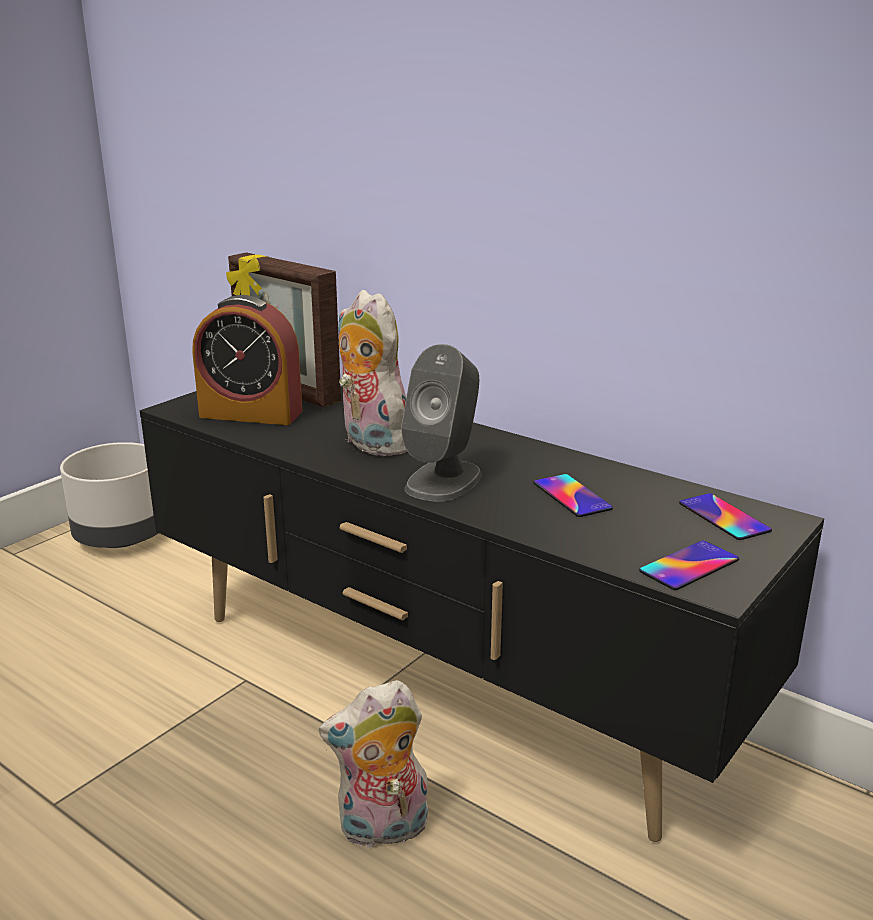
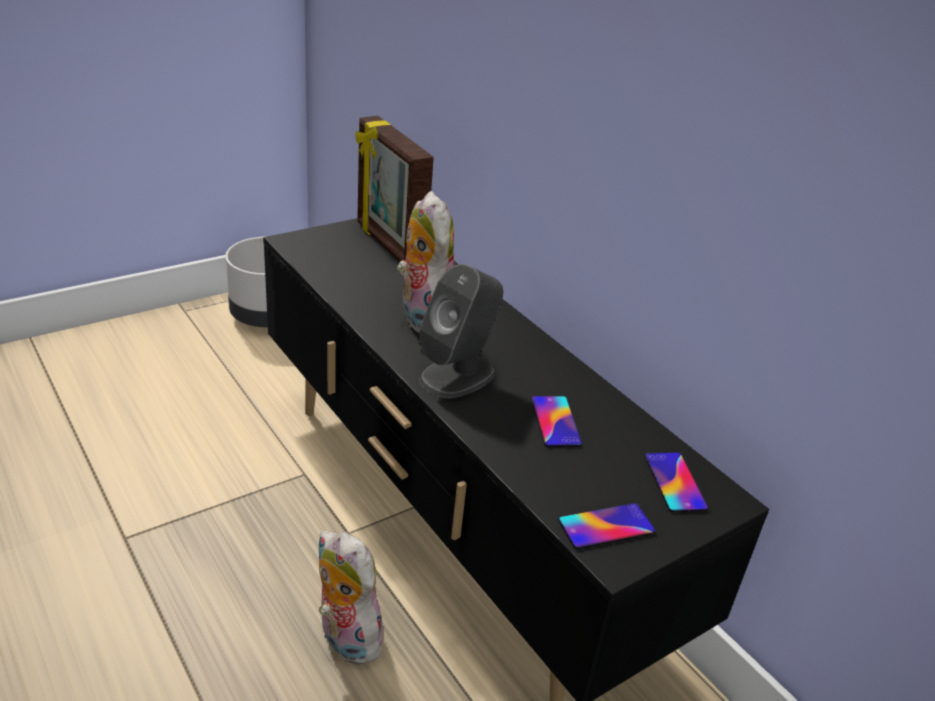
camera: 15 degrees right, 10 degrees up
alarm clock [192,295,302,425] -> none
plush toy [319,680,428,848] -> plush toy turned 45 degrees clockwise [318,531,389,665]

